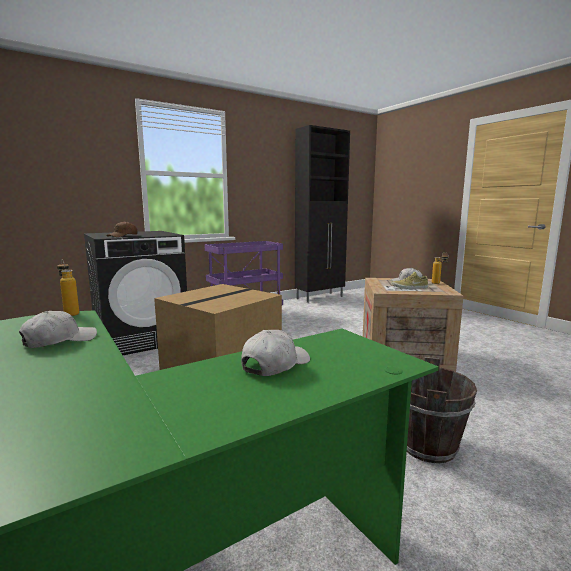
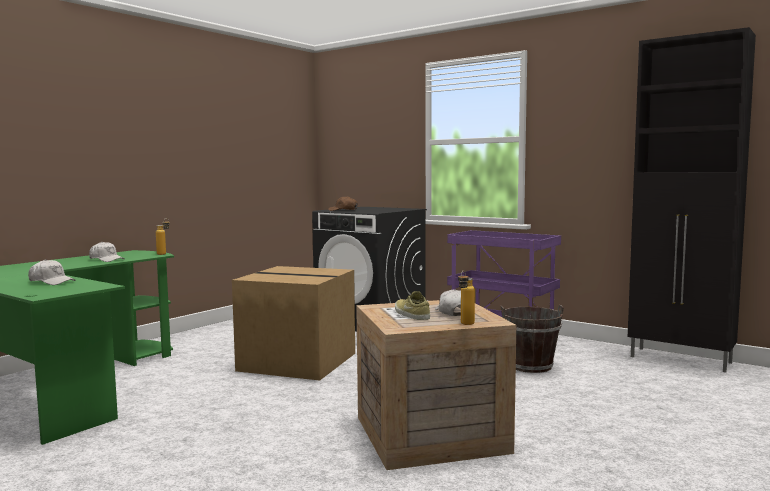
camera: 70 degrees right, 5 degrees down
brown bucket [407,357,477,463] -> brown bucket moved to [501,305,564,373]

